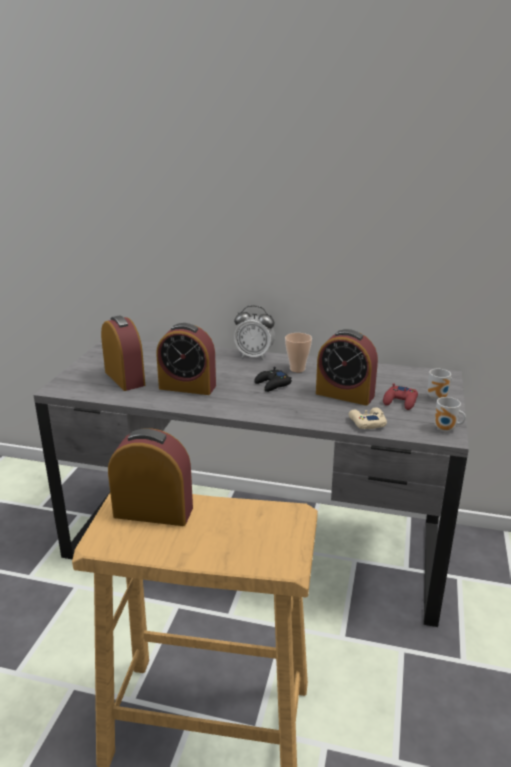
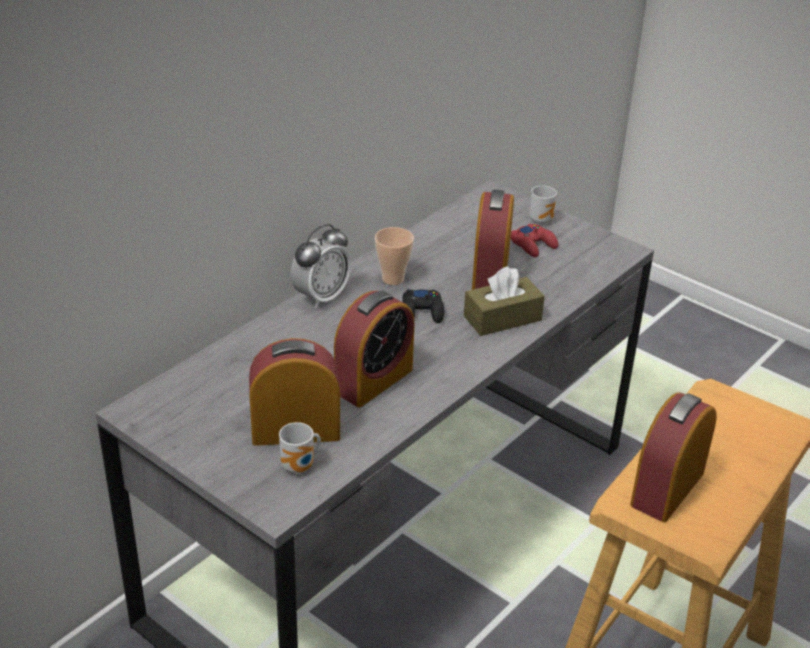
camera: 65 degrees left, 10 degrees up
alarm clock [316,329,378,406] -> alarm clock turned 135 degrees clockwise [472,189,514,290]
beige game controller [348,407,387,429] -> none
mug [434,397,466,432] -> mug moved to [279,422,321,474]
none -> brown tissue box [464,266,545,336]

